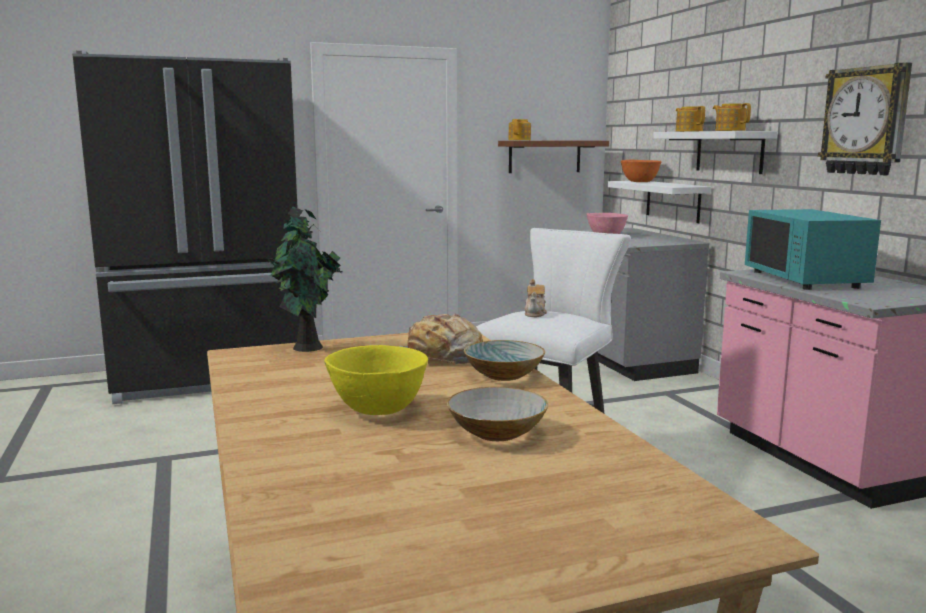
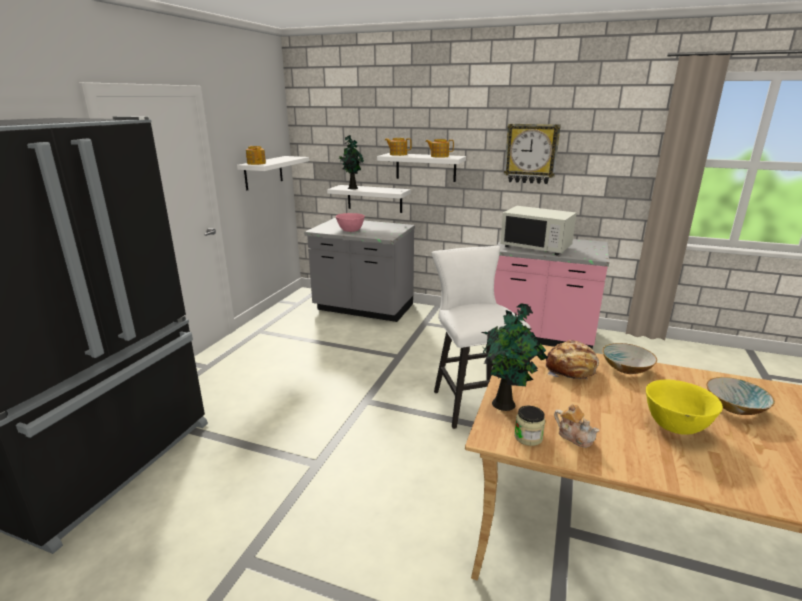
camera: 50 degrees left, 10 degrees up
brown shelf [498,141,609,173] -> white shelf [237,156,309,190]
teapot [525,279,547,317] -> teapot moved to [554,404,600,448]
orange bowl [621,160,662,182] -> potted plant [339,135,364,189]
turquoise microwave [745,209,881,290] -> white microwave [500,206,577,255]
none -> jar [514,406,545,446]

